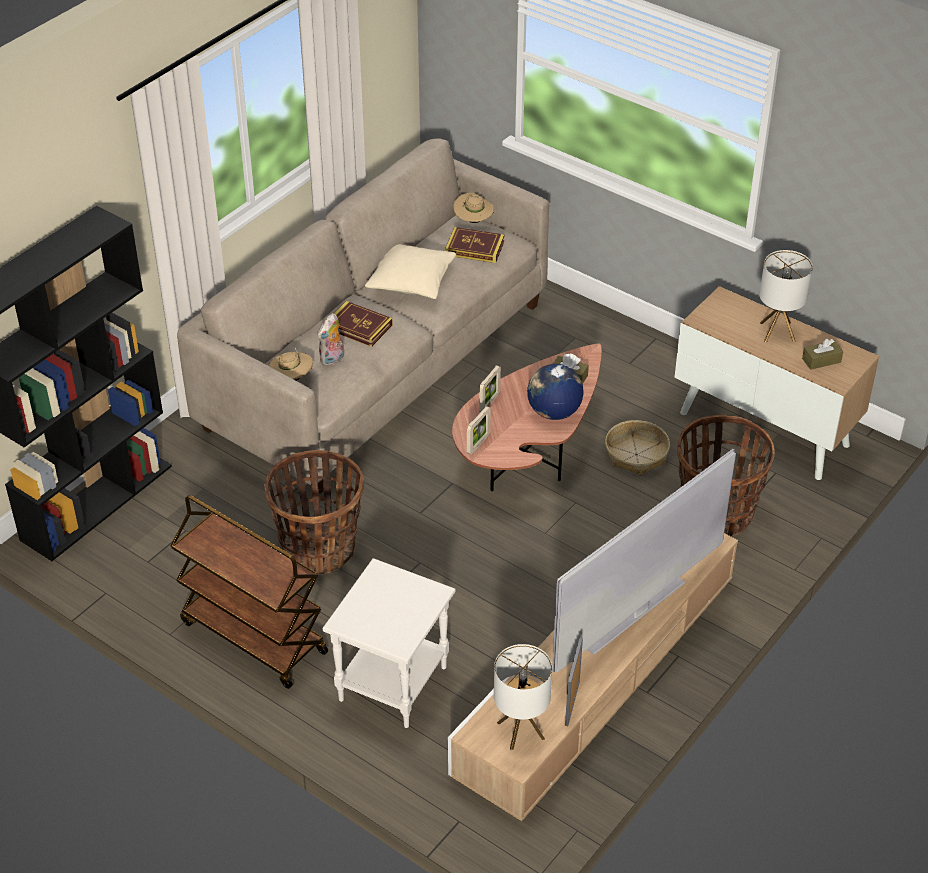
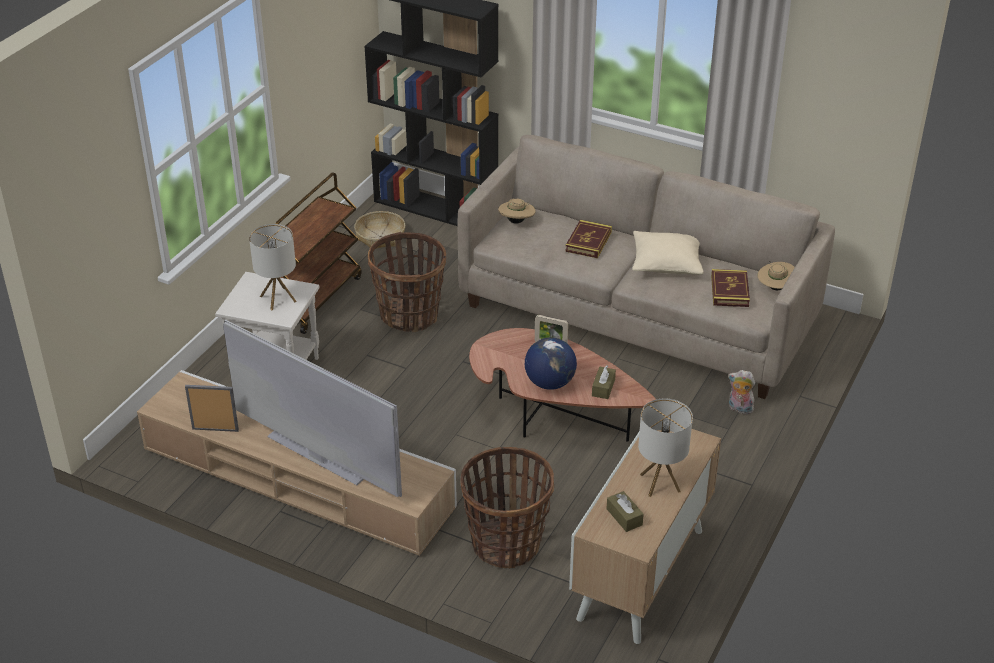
camera: 80 degrees right, 5 degrees down
plush toy [317,313,344,366] -> plush toy moved to [728,370,756,414]
picture frame [467,406,491,455] -> none
table lamp [494,644,552,750] -> table lamp moved to [249,224,297,311]
basket [605,420,670,475] -> basket moved to [354,211,405,249]

